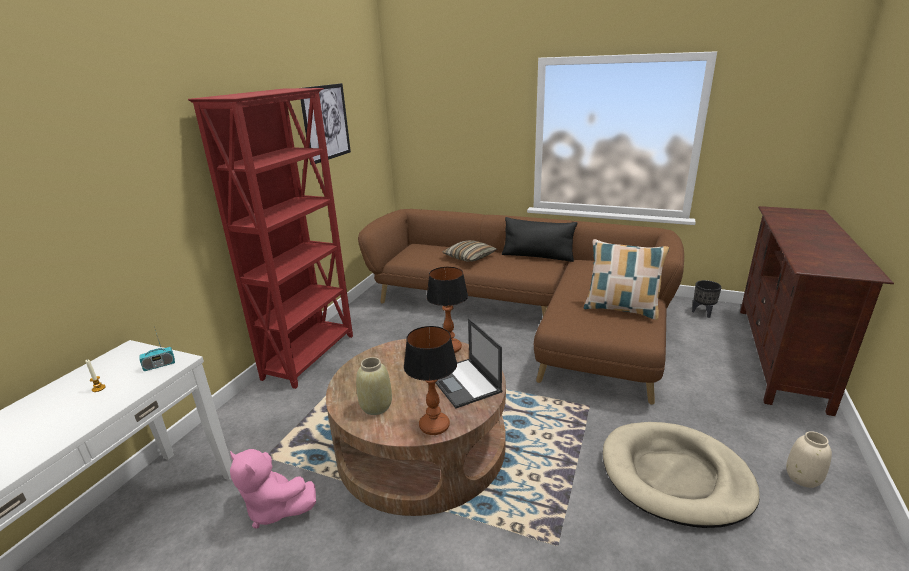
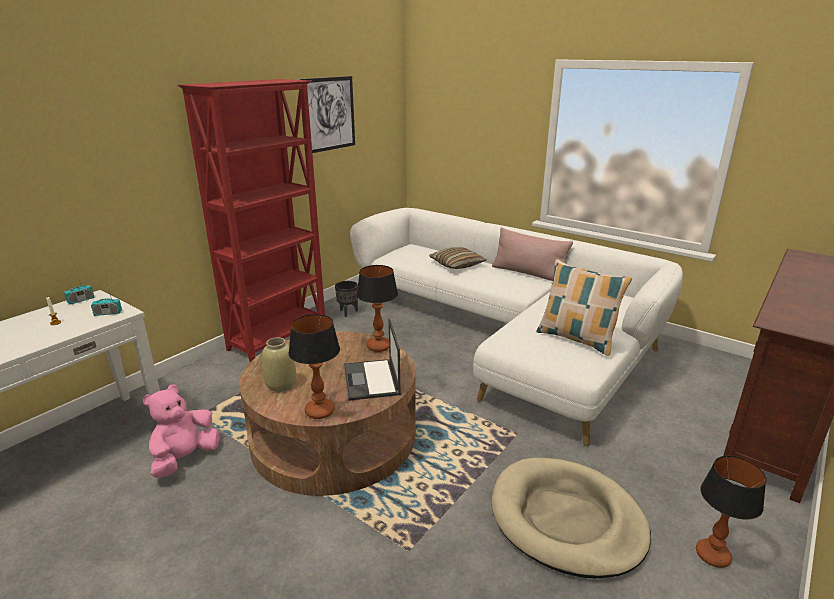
camera: 15 degrees right, 0 degrees up
pink plush toy [230,449,316,528] -> pink plush toy turned 75 degrees clockwise [143,384,220,478]
brown sofa [358,209,684,405] -> white sofa [350,208,683,446]
black pillow [502,217,578,262] -> pink pillow [492,227,573,281]
black planter [692,280,722,318] -> black planter moved to [335,281,358,317]
beige vase [786,431,832,488] -> table lamp [696,456,766,568]
none -> radio [64,269,94,305]

